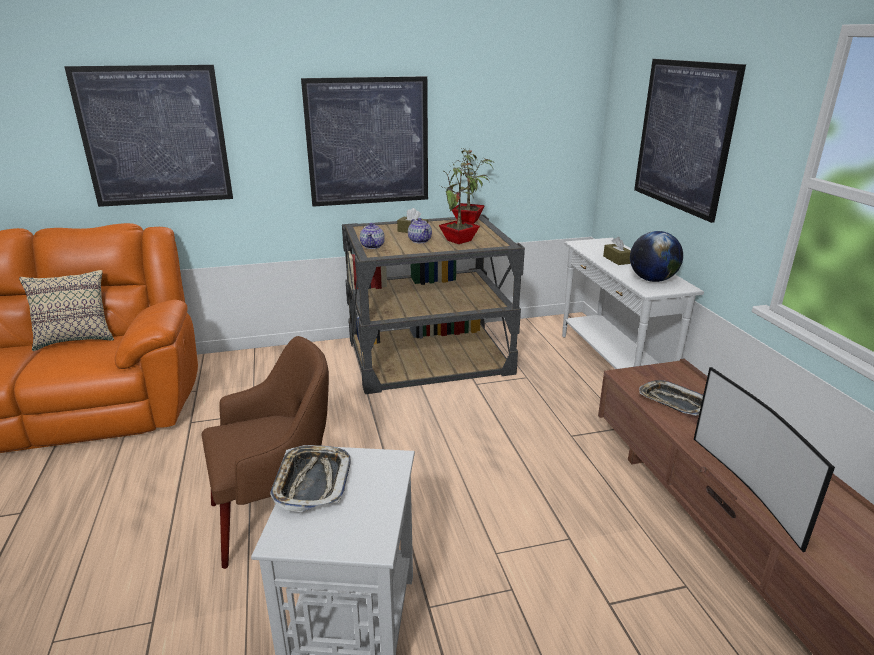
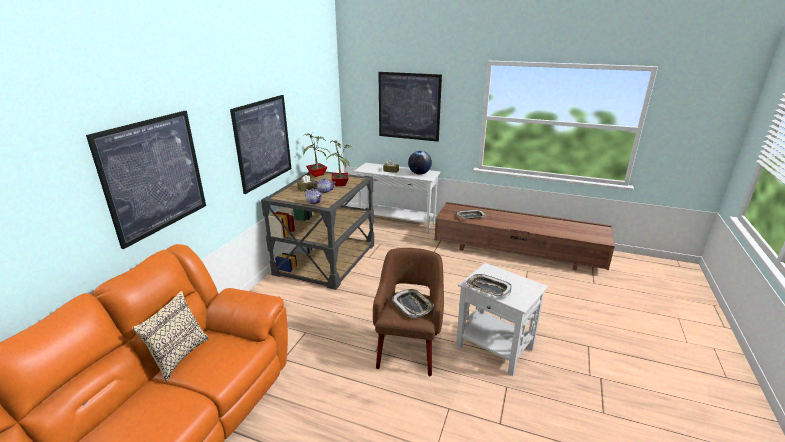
camera: 55 degrees left, 0 degrees up
television [694,367,835,552] -> none
none -> tray [392,289,434,318]

